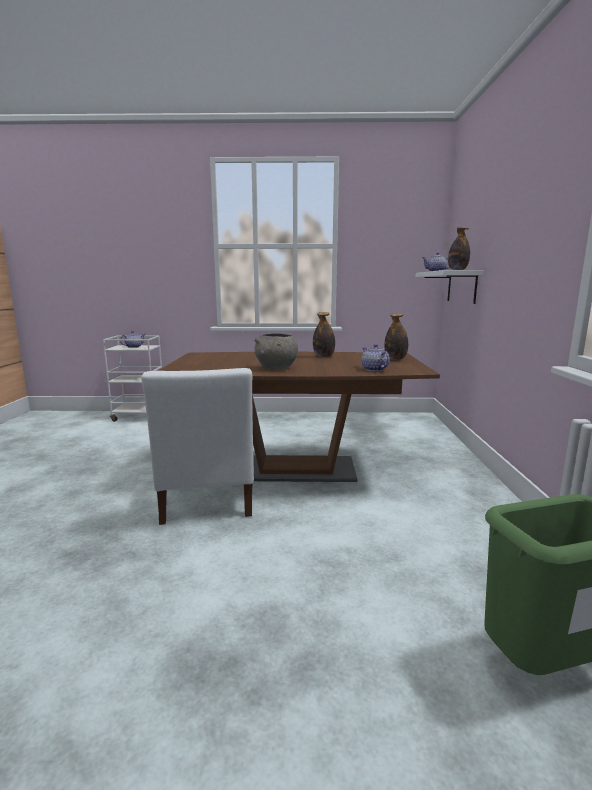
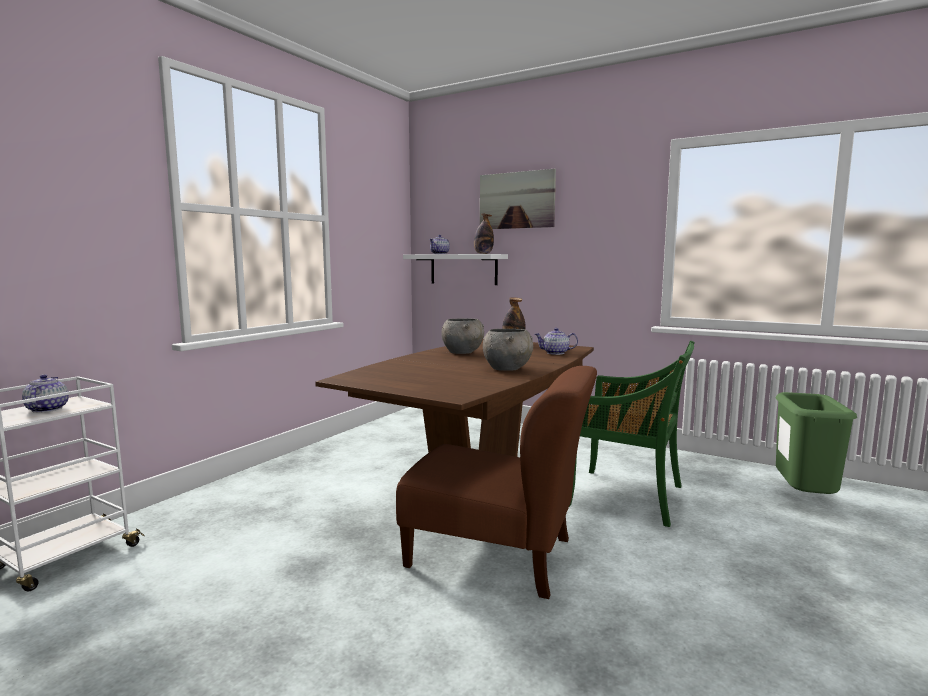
camera: 60 degrees left, 5 degrees down
white chair [141,368,254,525] -> brown chair [396,366,597,599]
bottle [313,312,335,357] -> grey bowl [441,319,484,354]
none -> picture [480,169,556,229]
none -> green chair [569,341,695,527]

